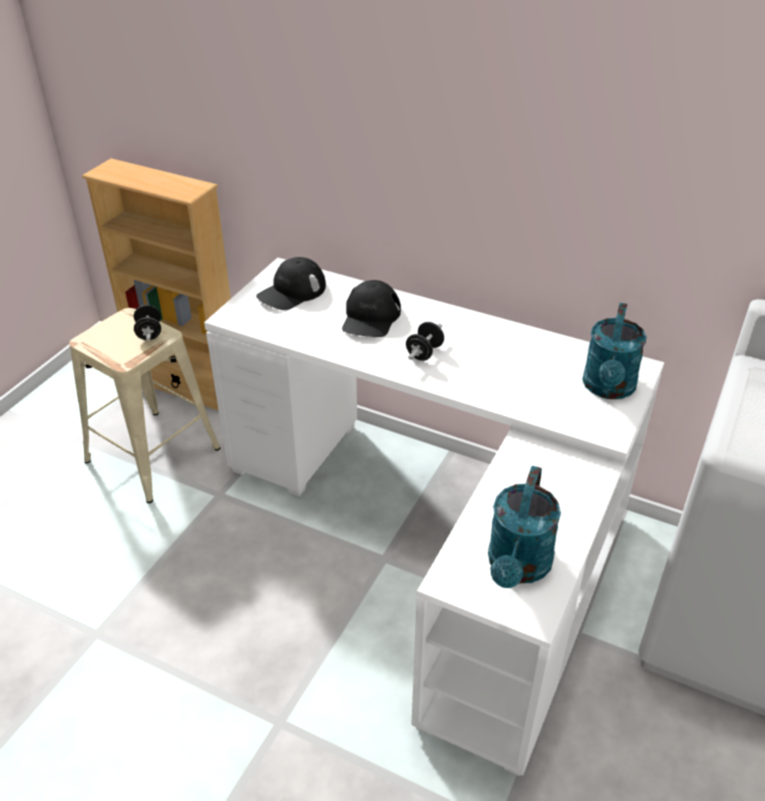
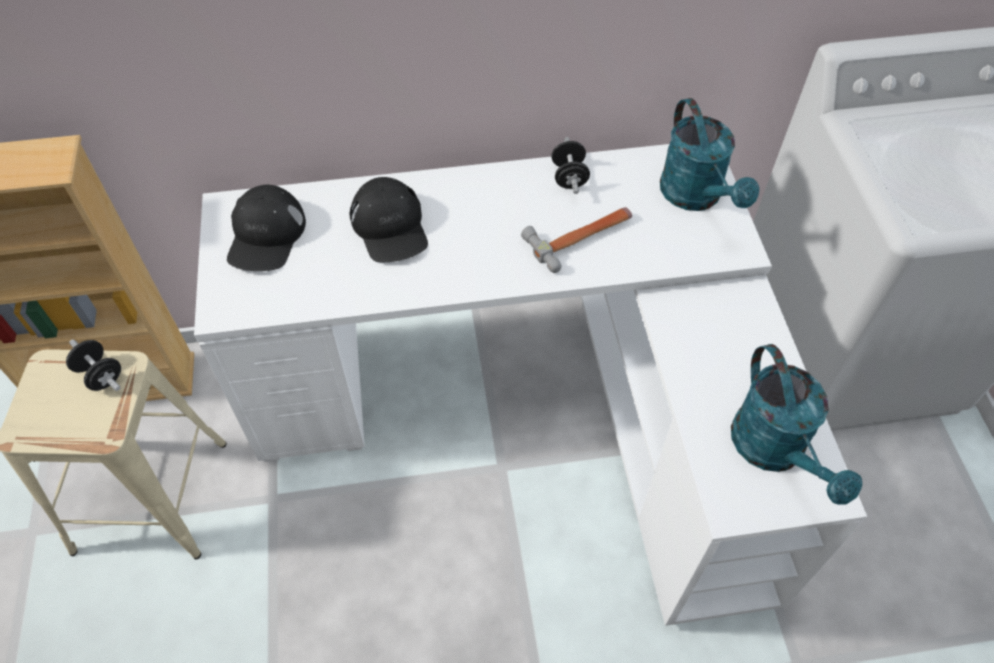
camera: 35 degrees left, 15 degrees up
black dumbbell [406,322,444,361] -> black dumbbell moved to [551,137,590,194]
none -> hammer [521,207,632,273]

